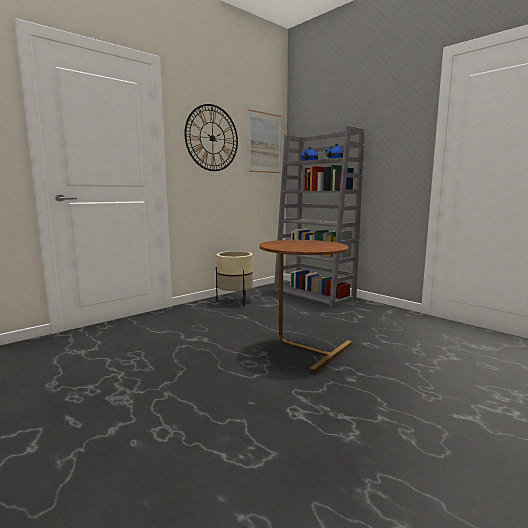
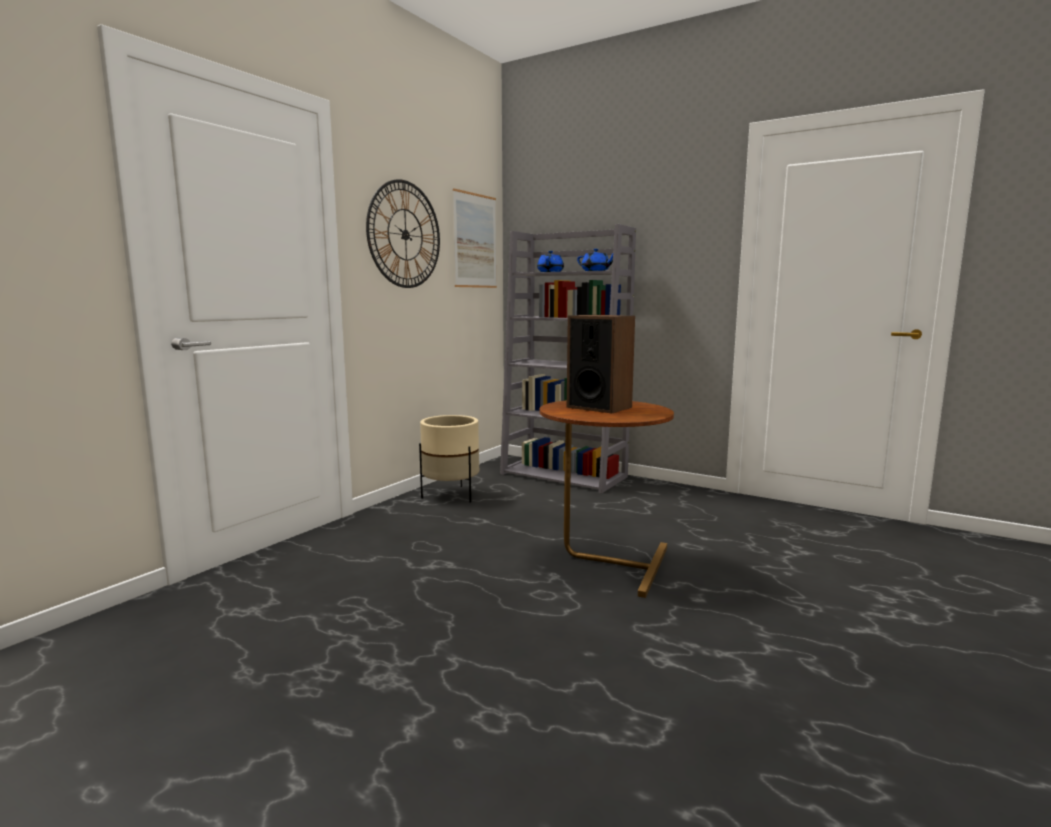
camera: 15 degrees left, 0 degrees up
none -> speaker [567,315,635,414]

